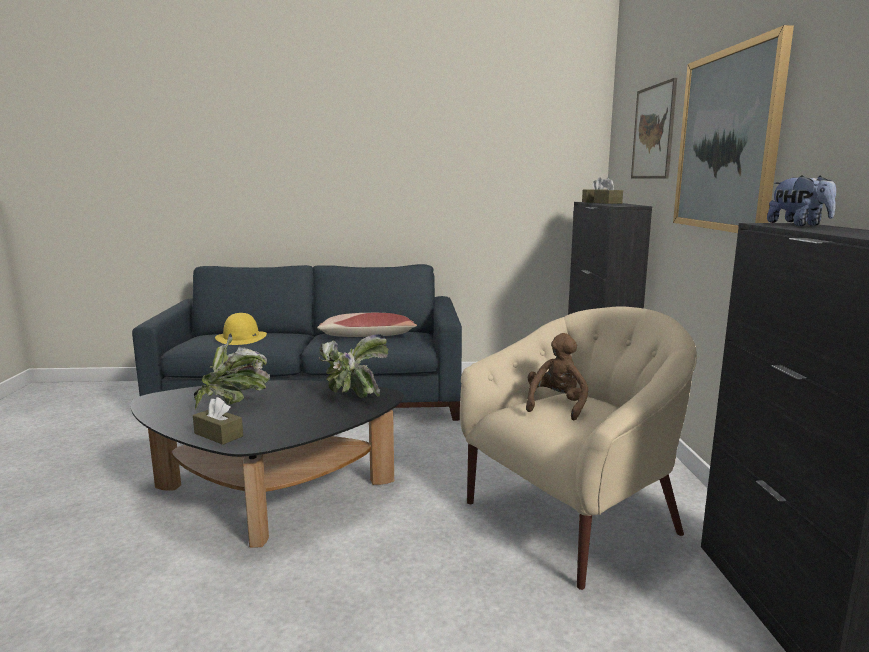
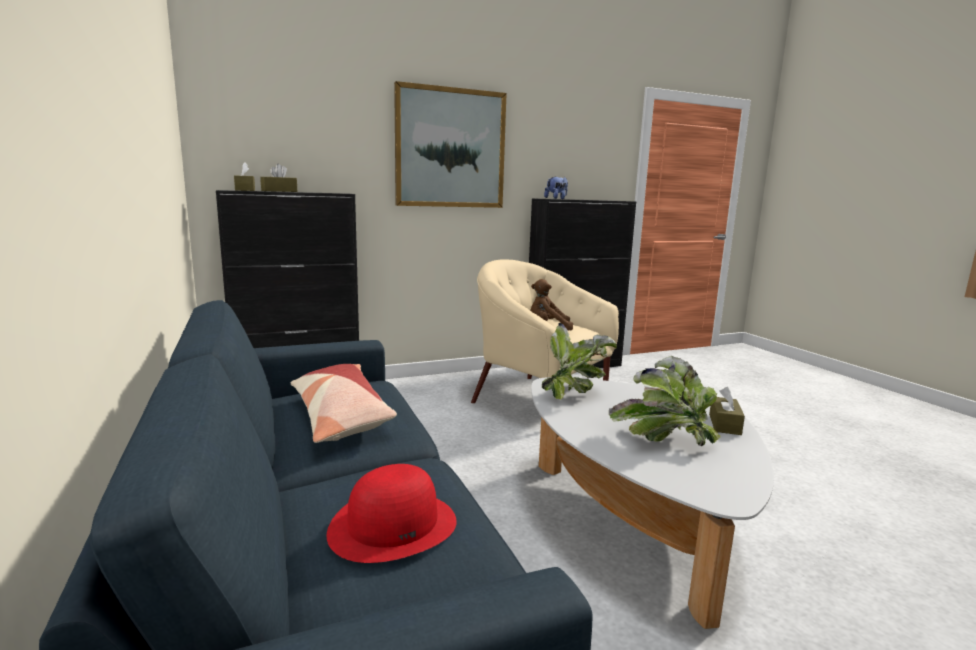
camera: 110 degrees left, 0 degrees up
black coffee table [130,380,404,548] -> white coffee table [531,377,774,629]
yellow hat [215,313,267,345] -> red hat [327,464,457,563]
picture [631,78,677,179] -> none

